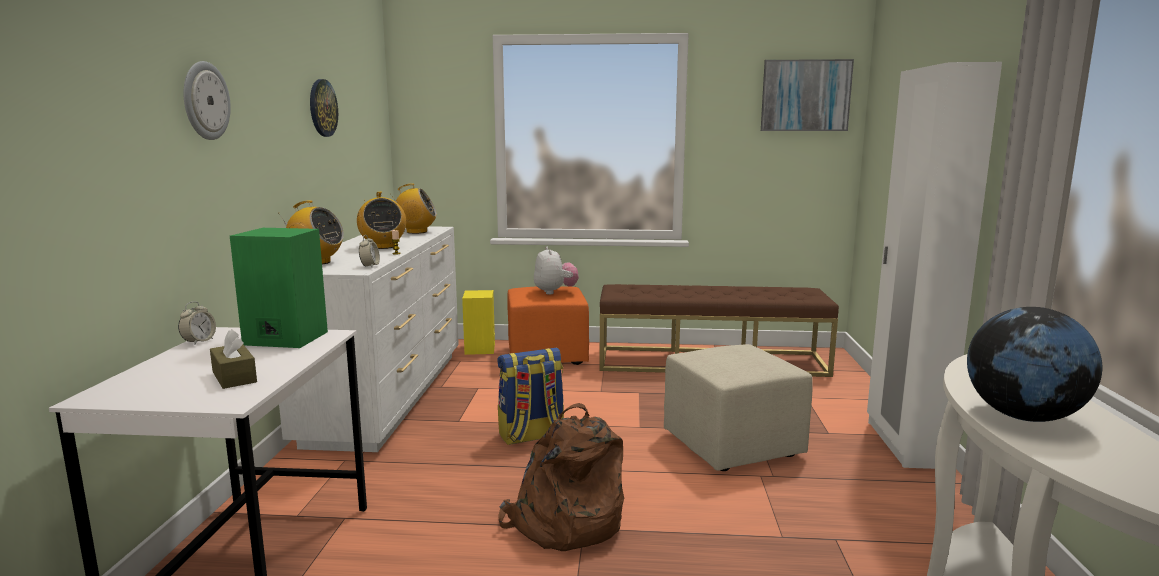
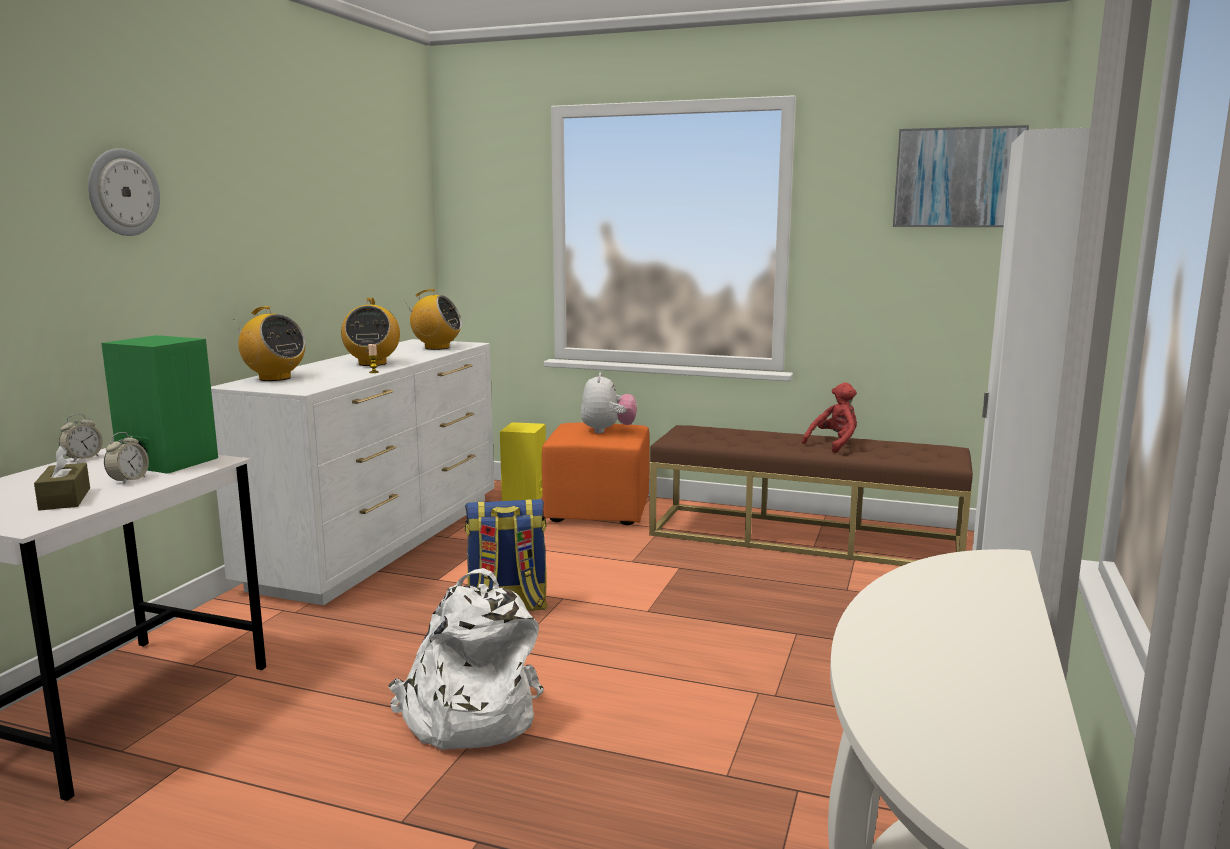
camera: 15 degrees right, 0 degrees up
wall clock [310,79,338,137] -> none
alarm clock [359,235,380,267] -> alarm clock moved to [104,432,149,484]
brown backpack [498,403,624,551] -> white backpack [388,568,544,750]
beige ottoman [664,344,813,471] -> none
globe [967,307,1102,422] -> none
none -> red plush toy [802,382,857,453]

